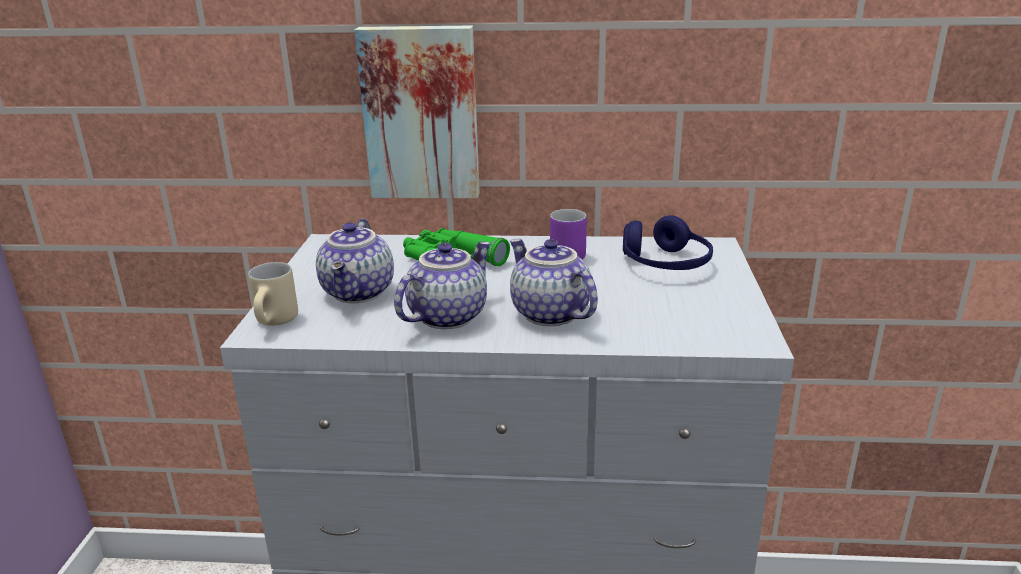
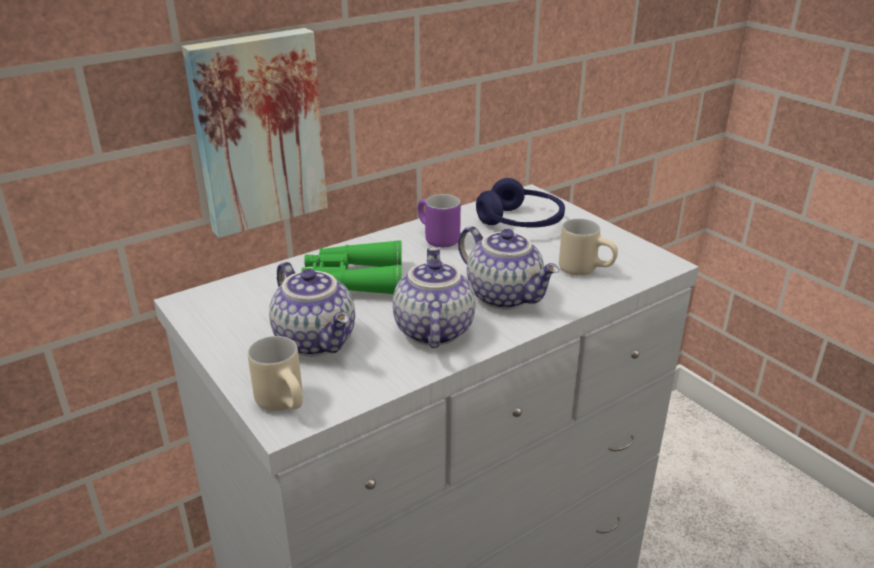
camera: 40 degrees left, 5 degrees up
teapot [510,239,598,326] -> teapot turned 150 degrees counterclockwise [458,226,559,309]
none -> beige mug [559,219,618,276]

